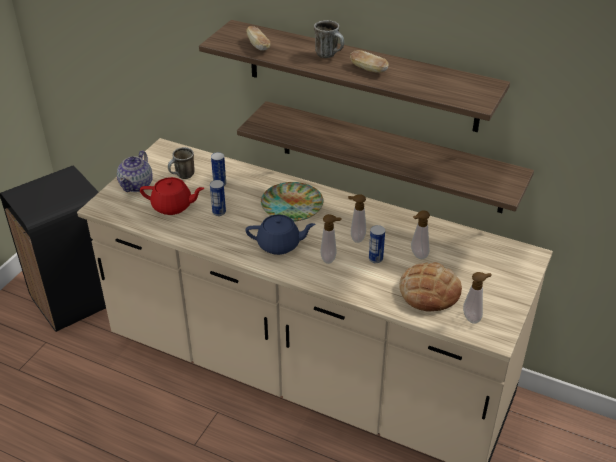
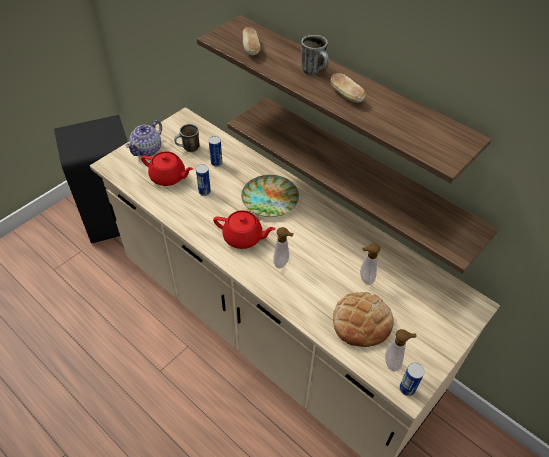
camera: 15 degrees right, 10 degrees up
blue teapot [245,214,316,255] -> red teapot [213,210,276,249]
soap dispenser [348,194,366,243] -> none
can [369,225,385,263] -> can moved to [400,363,425,396]

